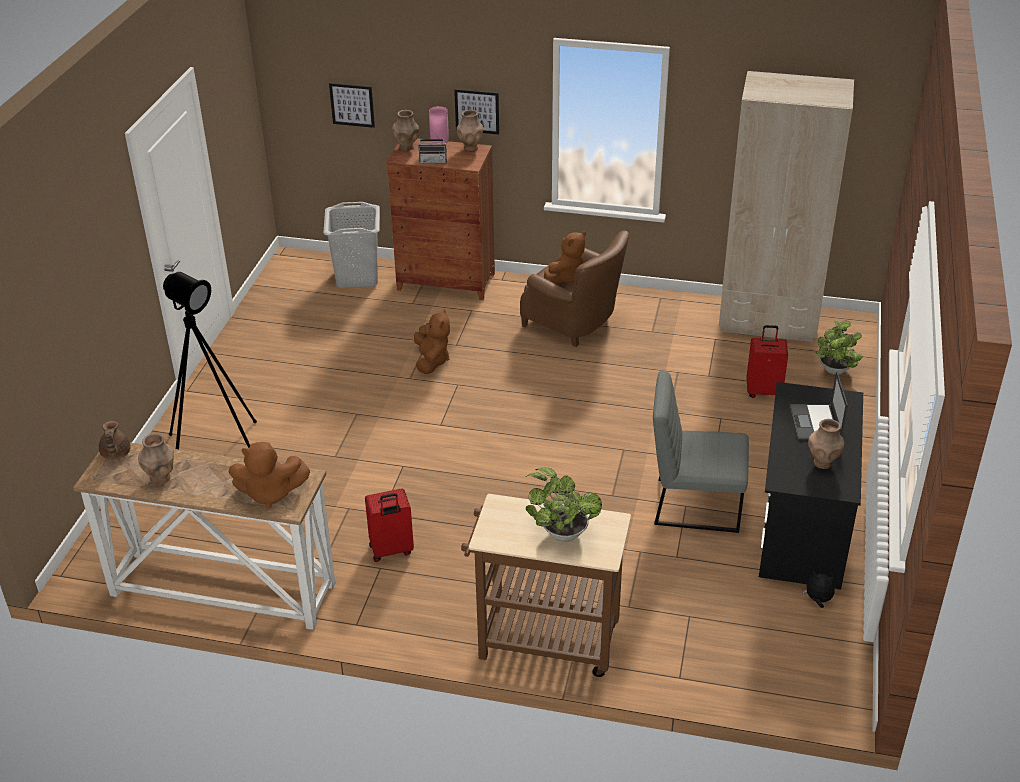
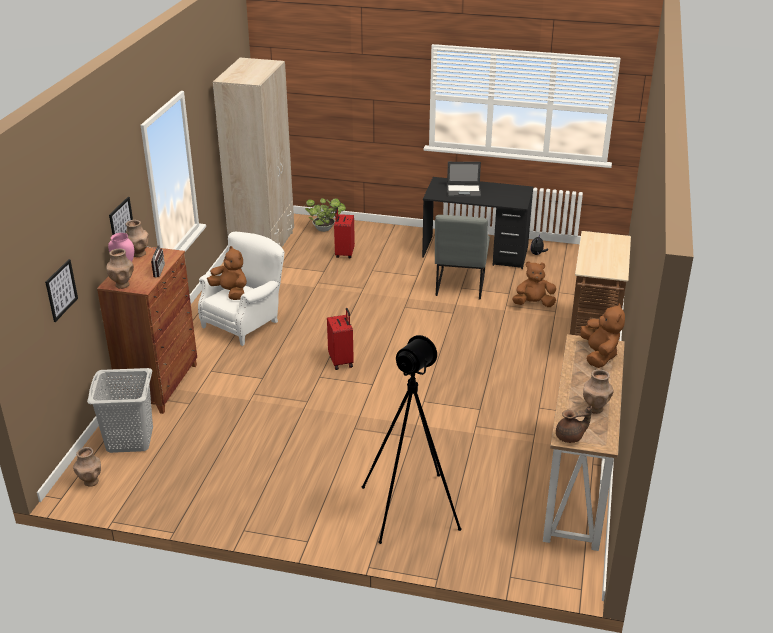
camera: 90 degrees left, 5 degrees down
red suitcase [365,488,414,562] -> red suitcase moved to [327,308,354,370]
brown plush toy [414,309,450,374] -> brown plush toy moved to [512,261,556,307]
brown armchair [520,231,630,347] -> white armchair [198,232,284,346]
potted plant [525,467,602,542] -> none
brown vase [808,419,844,469] -> brown vase moved to [73,447,101,487]

